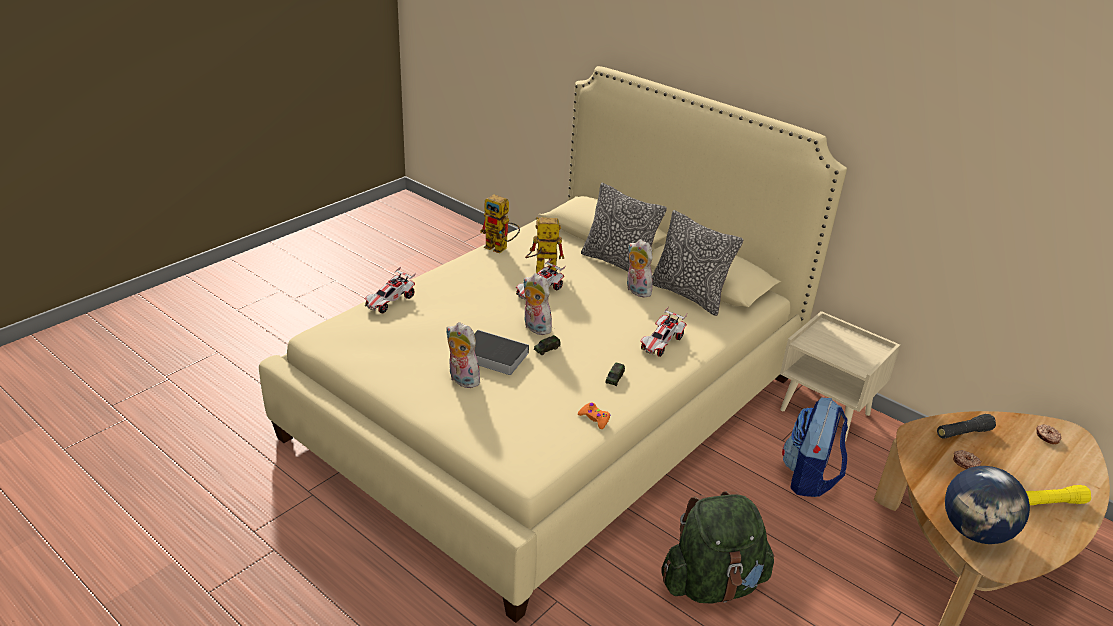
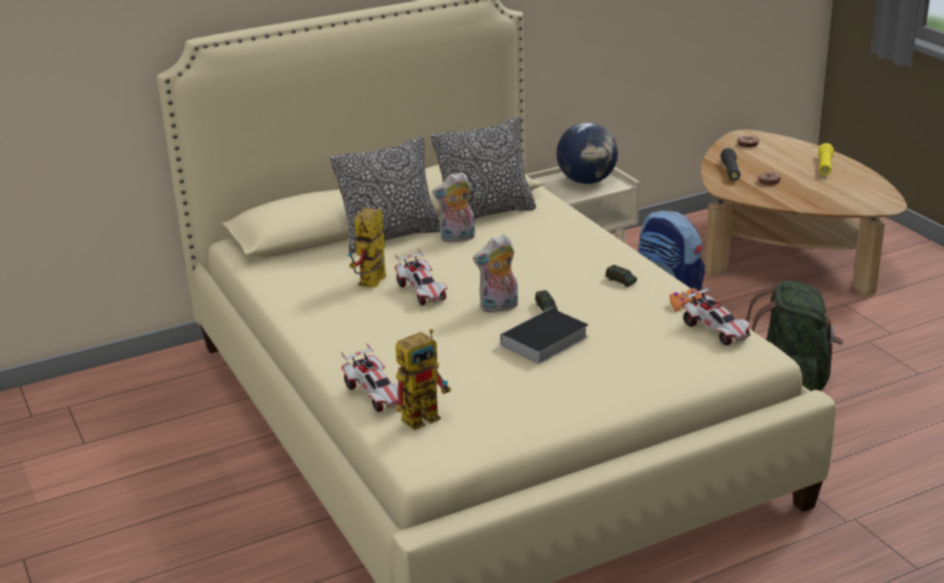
camera: 65 degrees left, 5 degrees down
plush toy [446,322,483,388] -> none
toy robot [480,194,520,254] -> toy robot moved to [395,329,451,430]
toy car [640,306,687,357] -> toy car moved to [682,284,751,345]
globe [945,466,1030,544] -> globe moved to [556,122,618,184]

